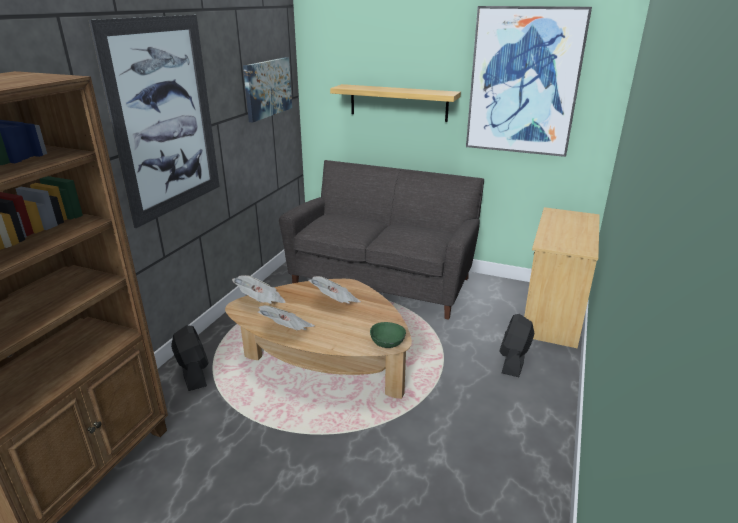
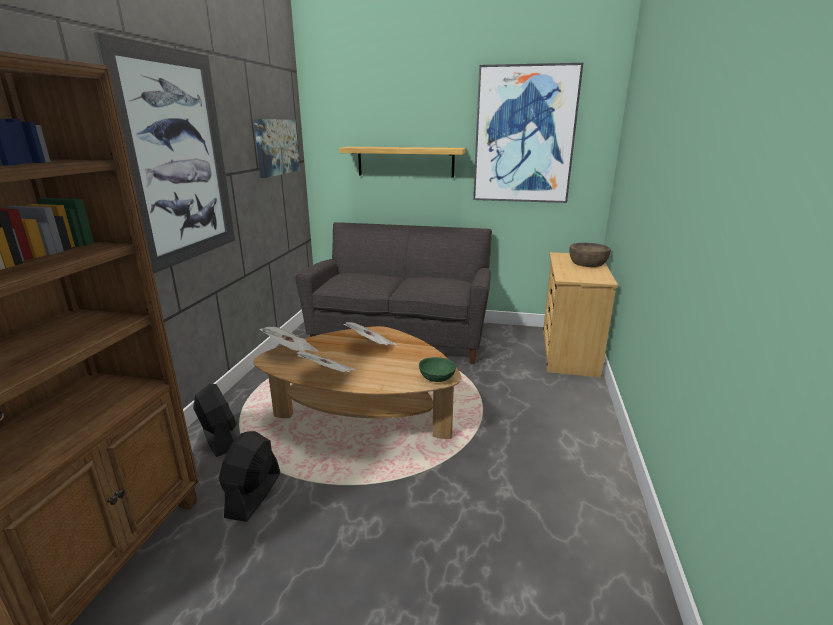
camera: 10 degrees left, 5 degrees down
black fan [499,314,534,377] -> black fan moved to [219,431,280,522]
none -> brown bowl [569,243,611,267]

